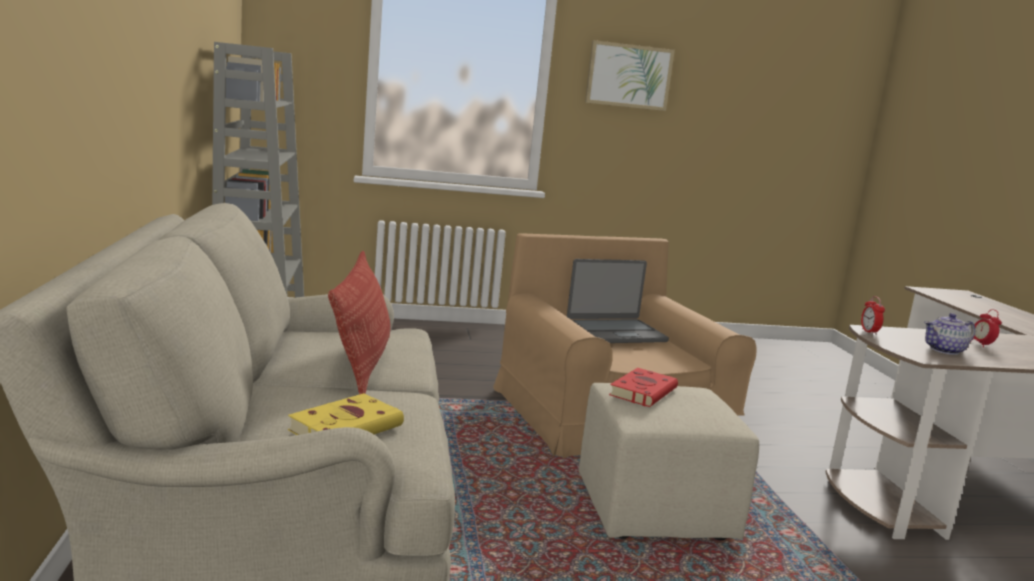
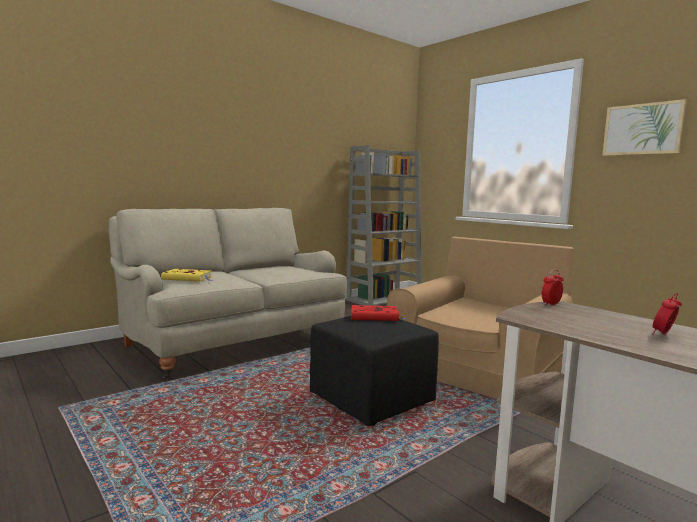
camera: 60 degrees right, 5 degrees down
pillow [328,251,390,394] -> none
laptop [567,259,669,343] -> none
beige ottoman [579,383,759,540] -> black ottoman [310,316,439,426]
teapot [924,313,975,355] -> none

